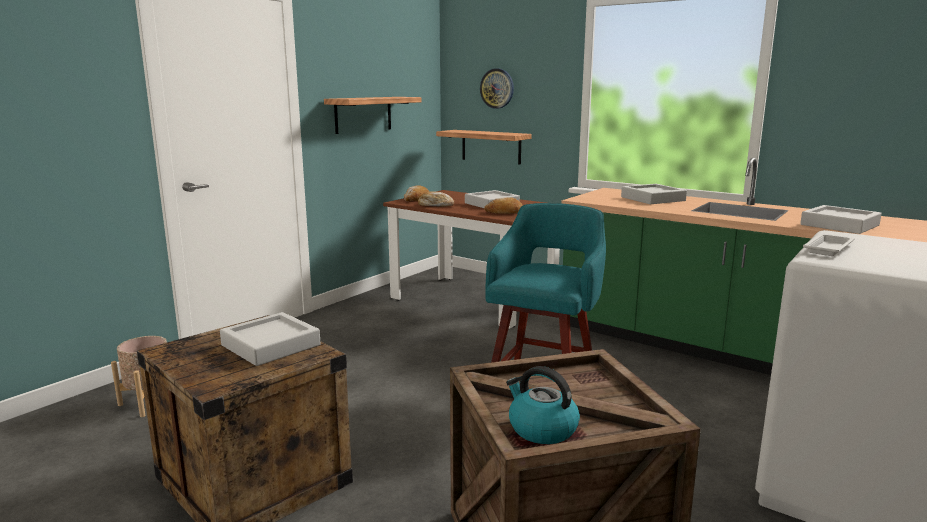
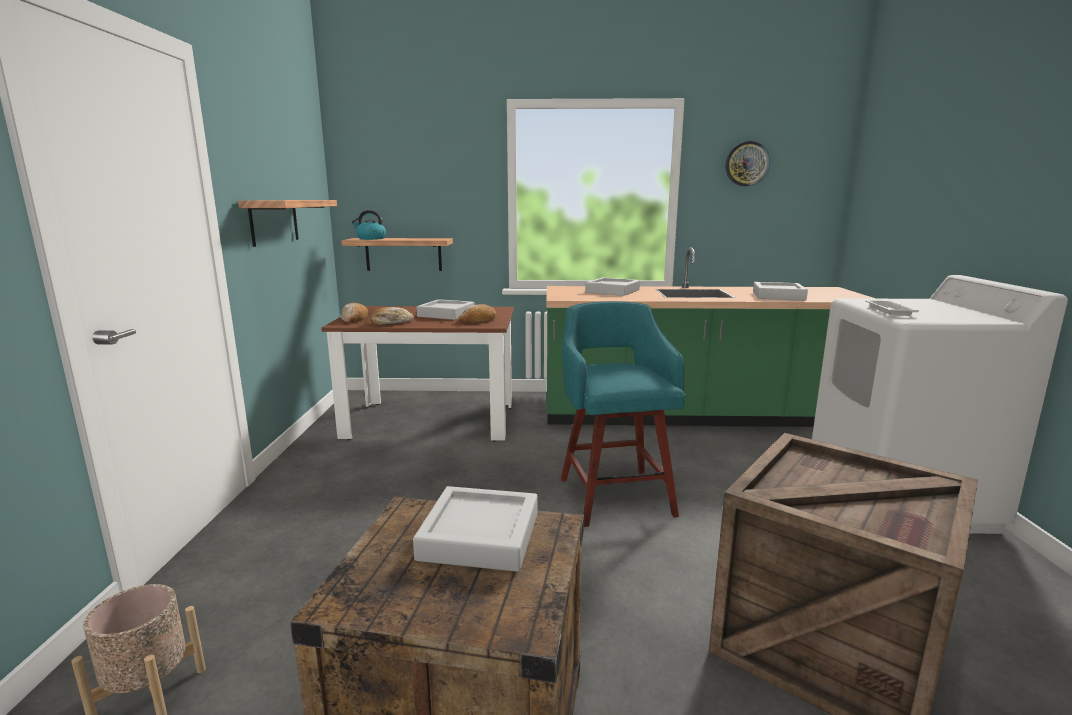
camera: 35 degrees left, 0 degrees up
wall clock [480,69,514,109] -> wall clock moved to [725,141,770,186]
kettle [506,366,580,444] -> kettle moved to [352,210,386,240]

